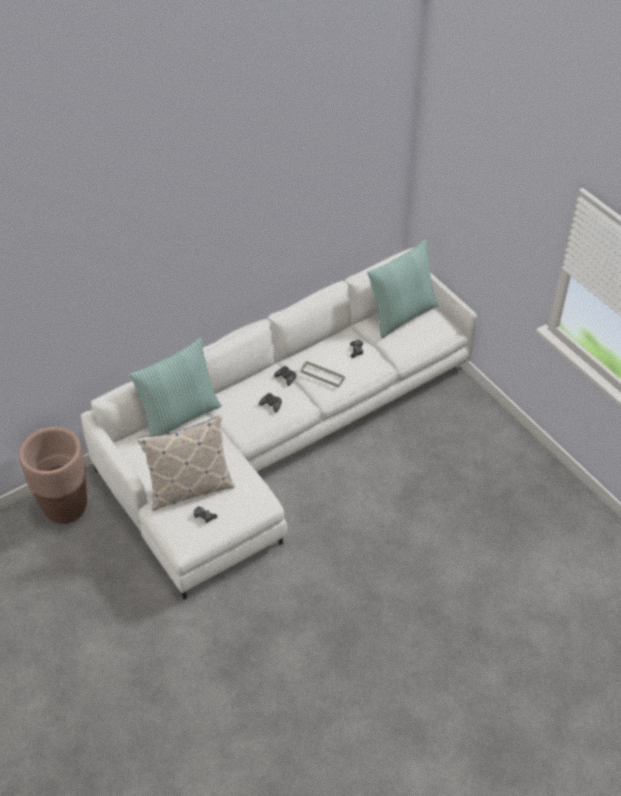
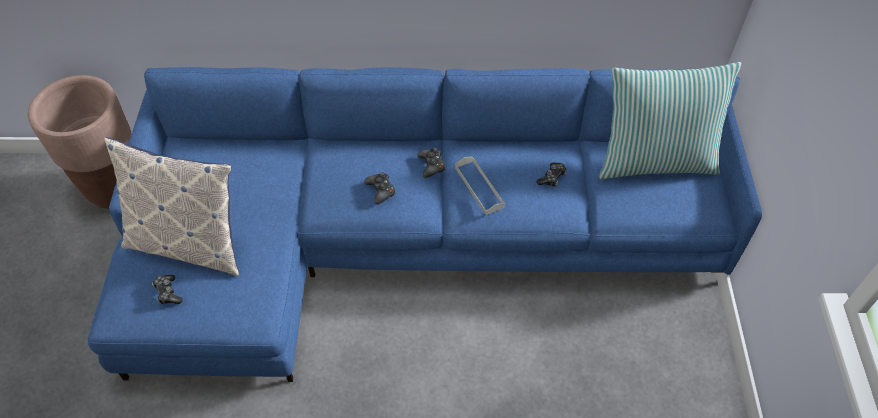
camera: 35 degrees right, 5 degrees up
white sofa [80,248,477,600] -> blue sofa [88,67,762,382]
pillow [129,338,222,436] -> none

